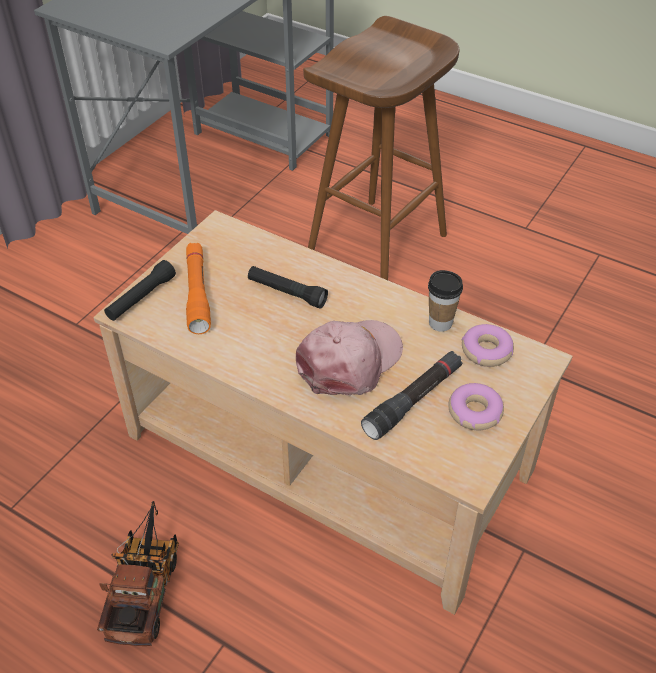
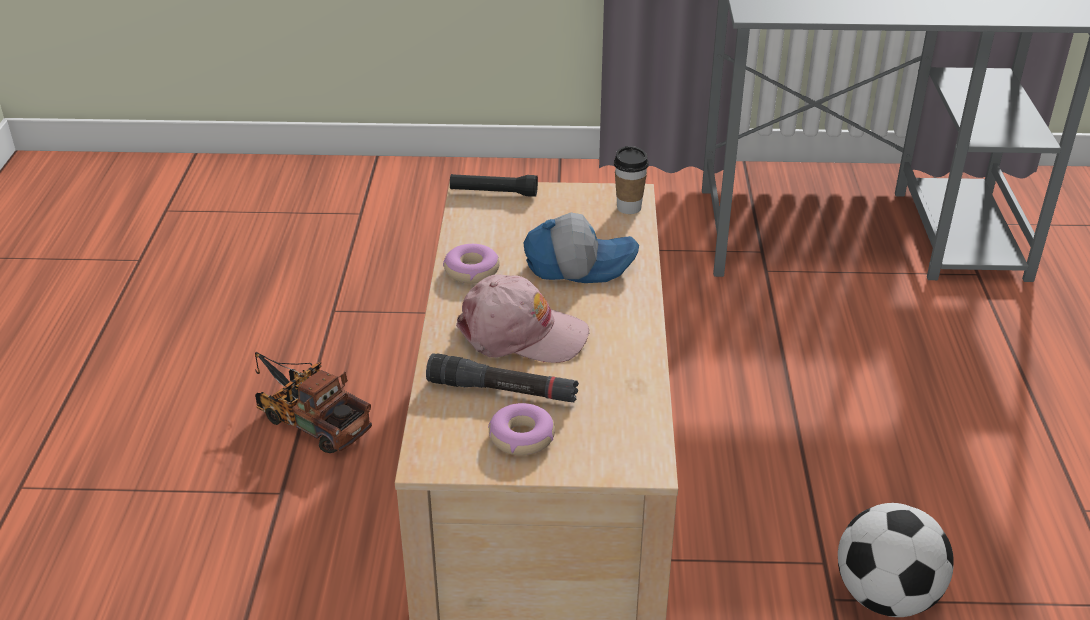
camera: 60 degrees right, 10 degrees down
toy truck [97,501,179,646] -> toy truck turned 120 degrees counterclockwise [255,352,372,453]
orange flashlight [186,243,211,334] -> none
black flashlight [248,266,328,309] -> cap [523,213,639,283]
brown stool [303,16,460,280] -> none
cup [428,270,463,332] -> cup moved to [614,146,649,214]
donut [462,324,514,367] -> donut moved to [443,244,500,284]
none -> football [838,503,954,617]

